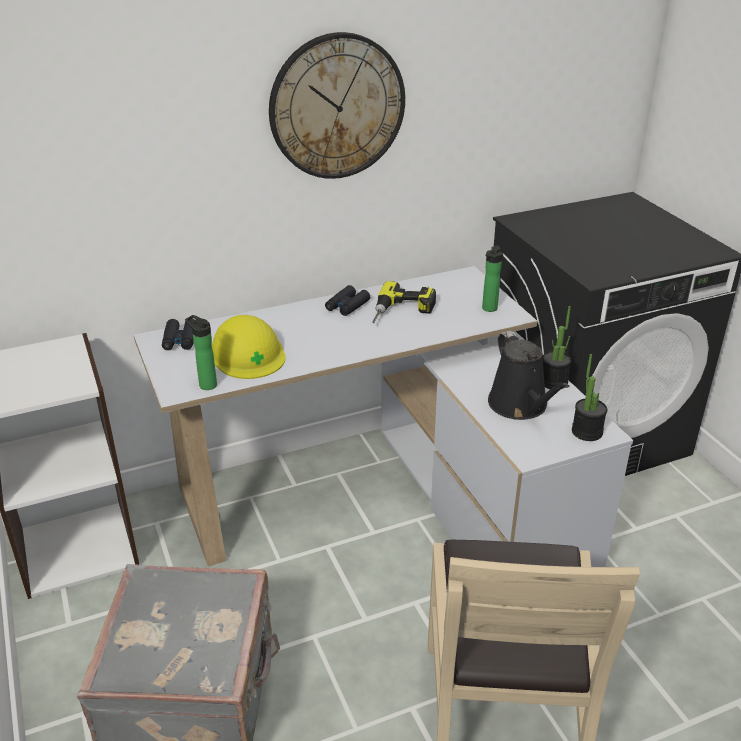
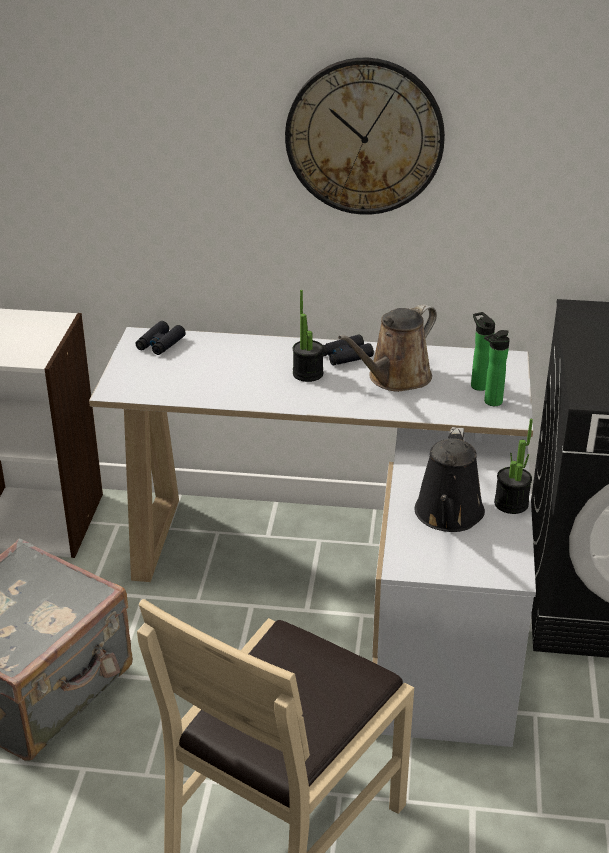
camera: 30 degrees right, 0 degrees up
bottle [185,315,217,390] -> bottle moved to [471,312,495,391]
yellow hard hat [212,315,286,379] -> none
power drill [373,281,436,324] -> brown watering can [338,304,437,392]
potted plant [572,354,607,441] -> potted plant moved to [293,290,324,382]

